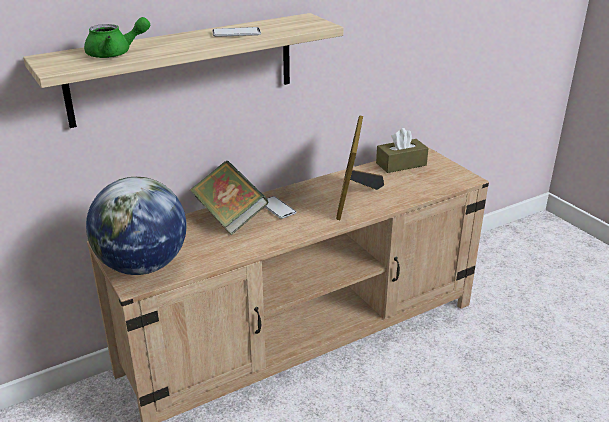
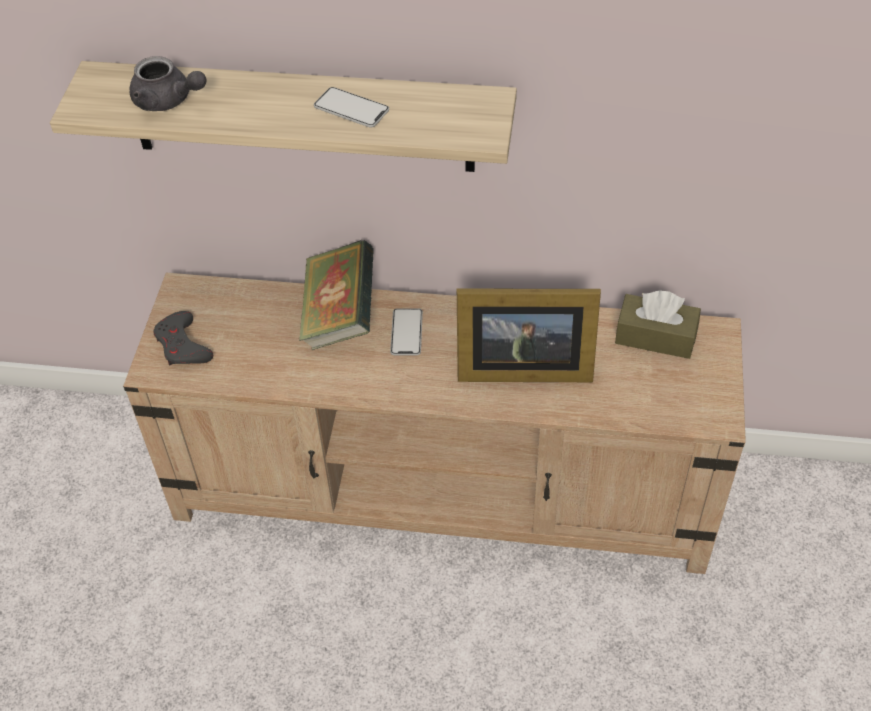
camera: 40 degrees right, 20 degrees up
green teapot [84,17,150,58] -> grey teapot [130,56,206,111]
globe [86,177,187,275] -> grey game controller [153,311,213,365]
picture frame [336,116,384,220] -> picture frame turned 135 degrees counterclockwise [457,289,601,382]

